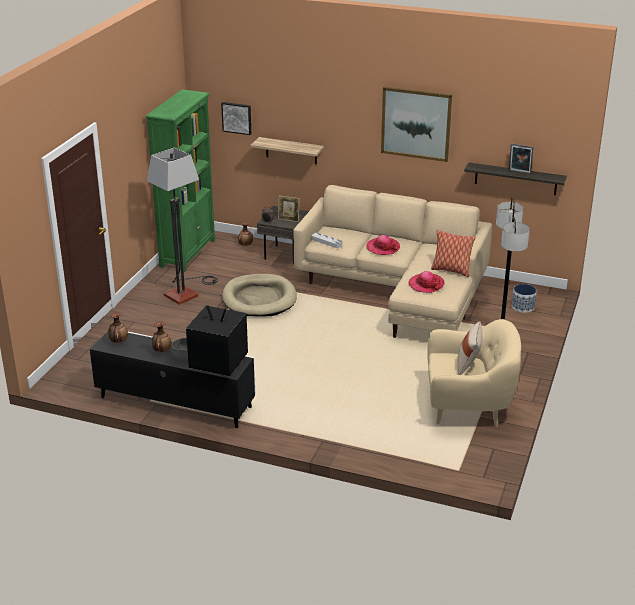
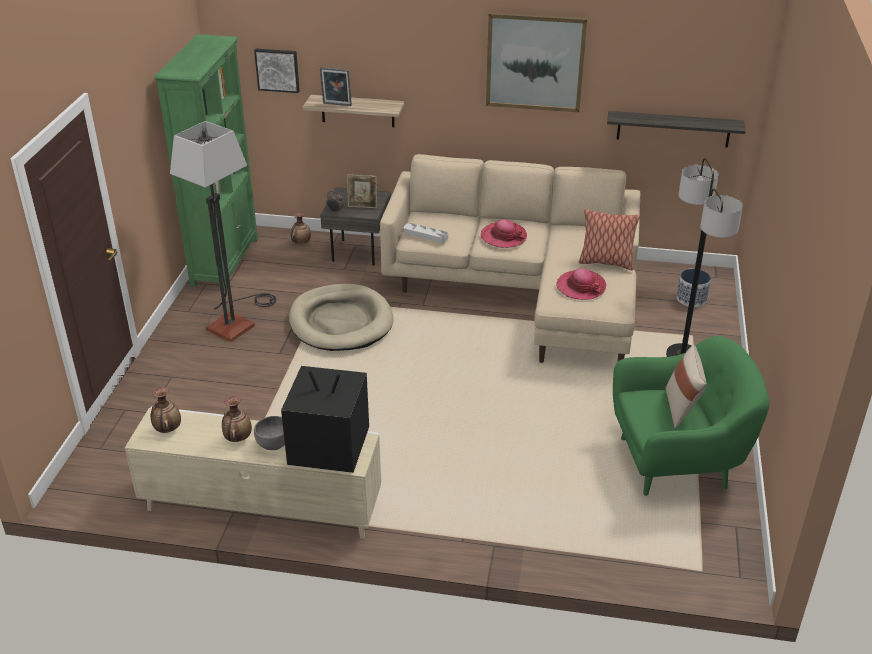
camera: 10 degrees left, 5 degrees up
black tv stand [90,330,256,428] -> beige tv stand [125,406,381,539]
beige armchair [427,319,521,427] -> green armchair [613,336,770,496]
picture frame [509,144,533,174] -> picture frame moved to [320,67,352,106]

